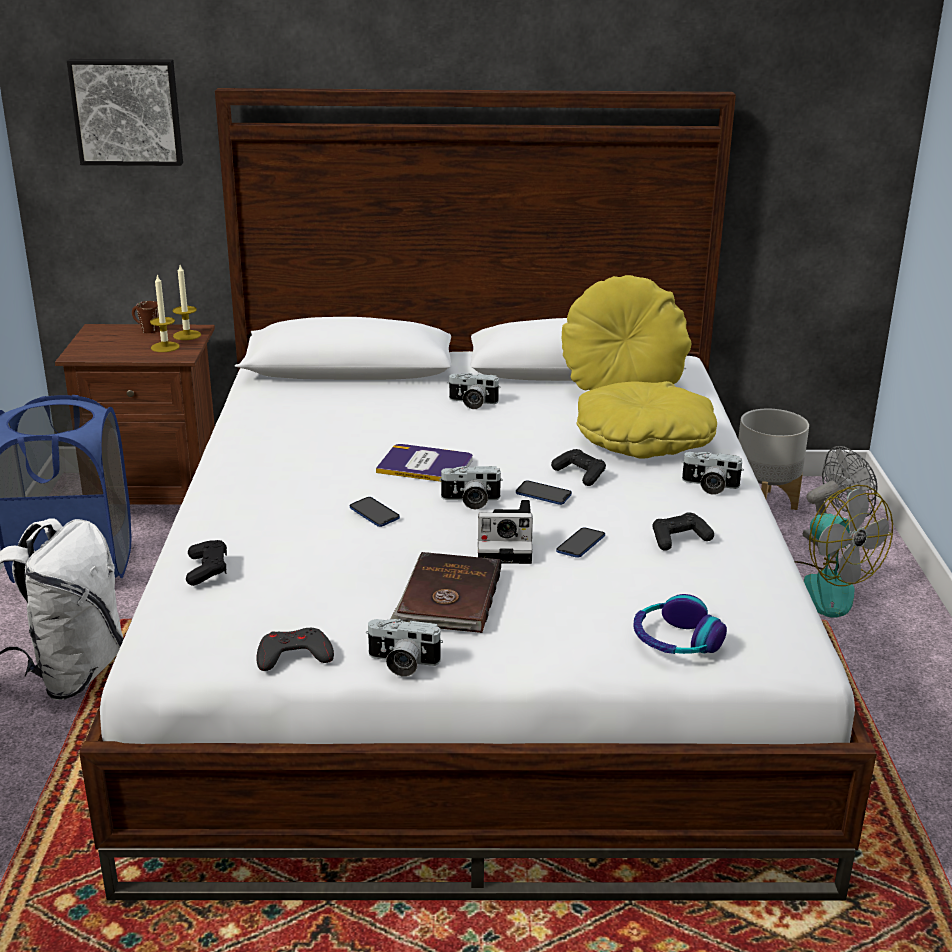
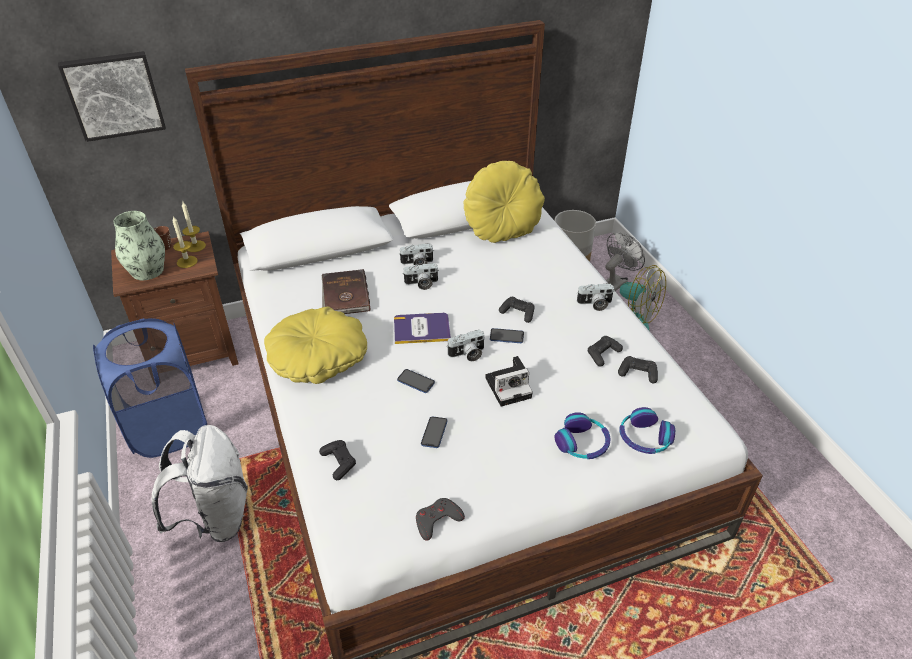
camera: 20 degrees left, 15 degrees up
camera [366,619,443,677] -> camera moved to [402,263,438,290]
brown book [390,552,501,633] -> brown book moved to [322,269,370,314]
phone [556,528,605,558] -> phone moved to [421,416,448,448]
yellow pillow [577,381,717,458] -> yellow pillow moved to [264,307,367,384]
none -> vase [113,211,165,280]
none -> headphones [554,412,611,459]
none -> black game controller [618,356,658,383]

